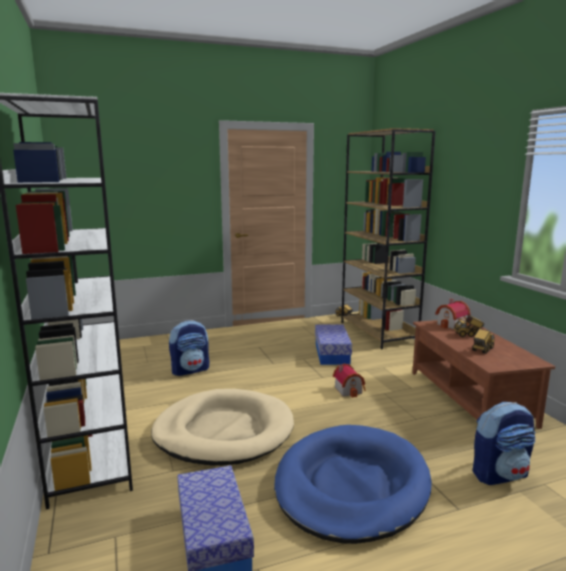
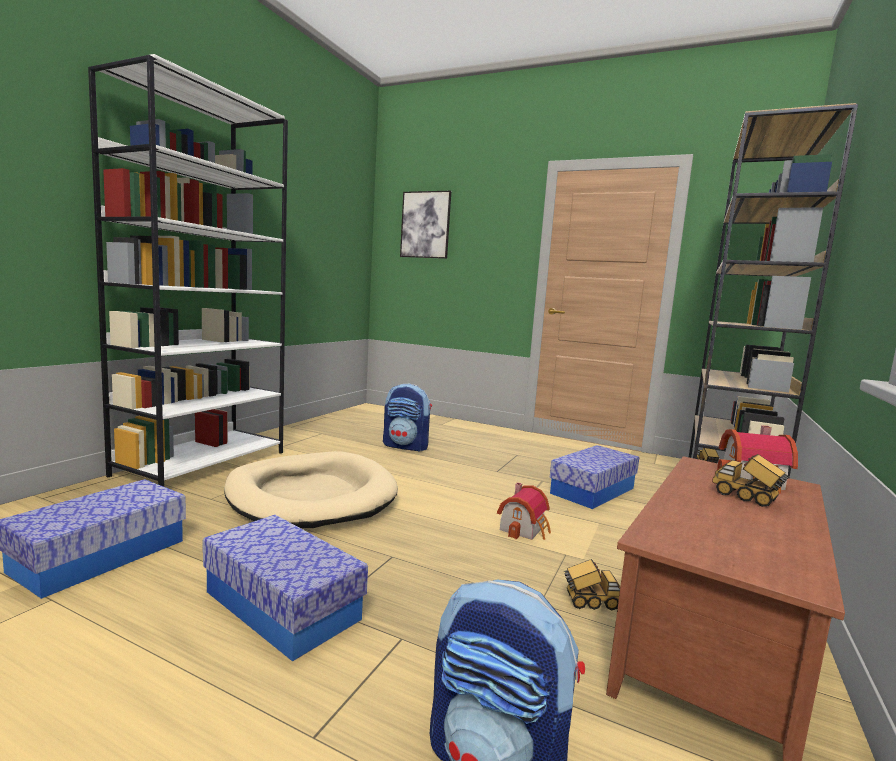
camera: 45 degrees right, 5 degrees down
blue dog bed [274,425,432,544] -> storage box [203,515,368,662]
toy truck [472,329,495,354] -> toy truck moved to [563,559,620,610]
none -> picture [400,191,451,259]

